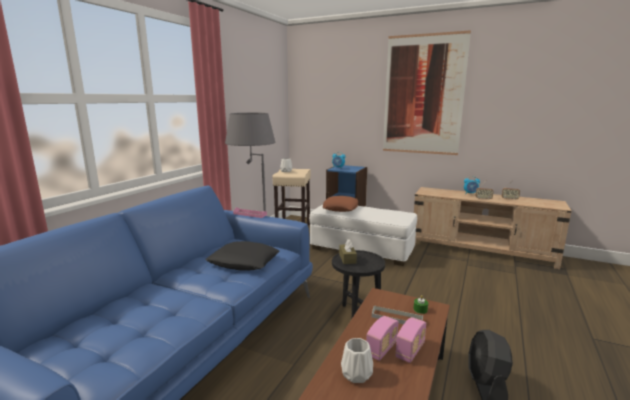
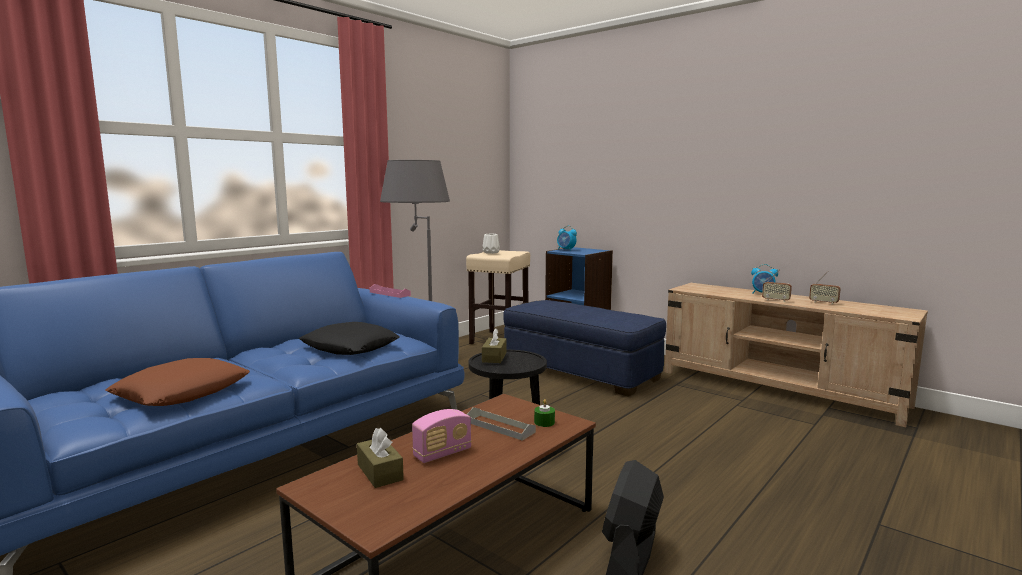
camera: 15 degrees right, 5 degrees down
white ottoman [309,205,417,266] -> blue ottoman [503,300,666,397]
brown pillow [323,196,358,212] -> brown pillow moved to [105,358,250,406]
white vase [341,338,373,383] -> brown tissue box [357,428,404,488]
picture [383,30,471,155] -> none
radio [395,317,426,363] -> none

